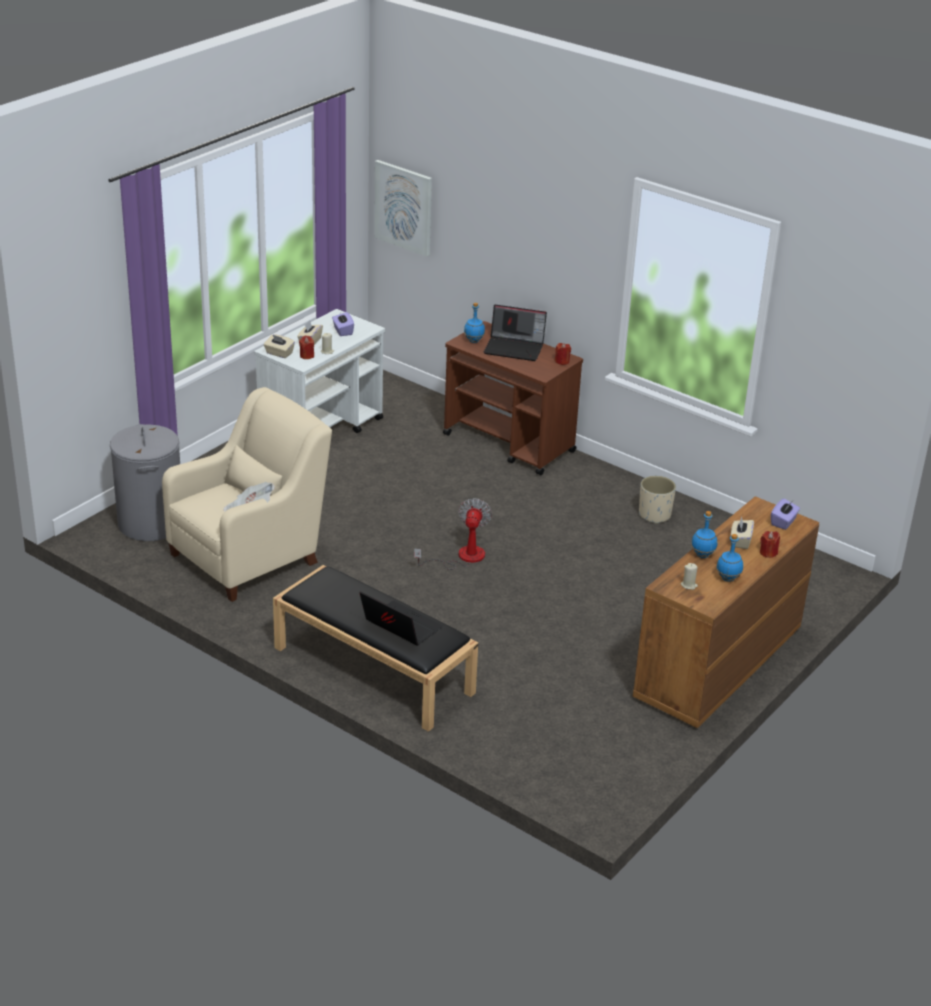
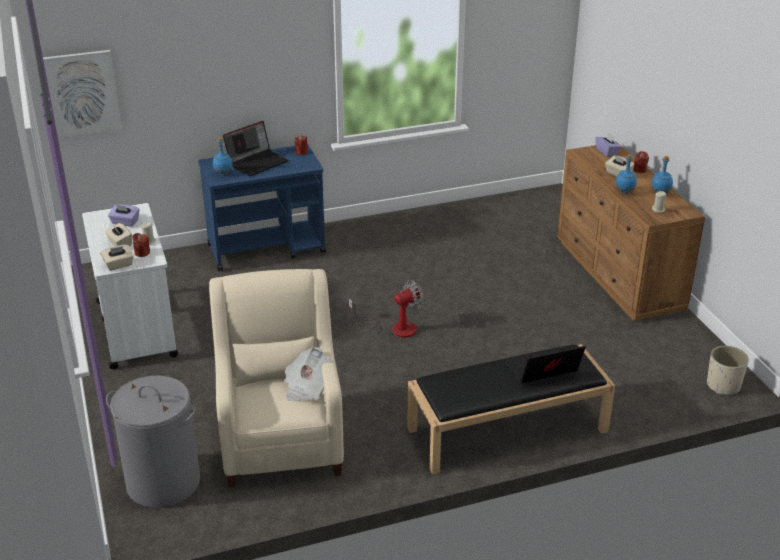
camera: 55 degrees left, 0 degrees up
fan [414,498,492,570] -> fan turned 105 degrees clockwise [349,280,424,338]
brown cart [443,321,583,476] -> blue cart [198,144,326,271]
beige planter [639,476,676,524] -> beige planter moved to [707,346,749,395]

